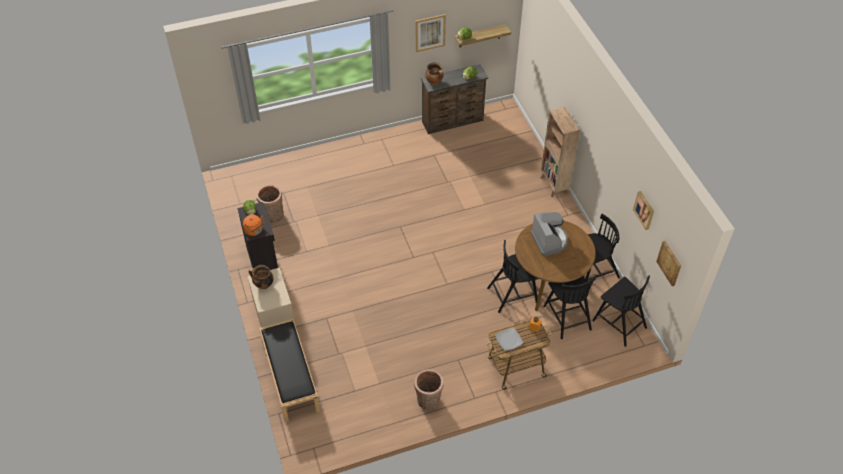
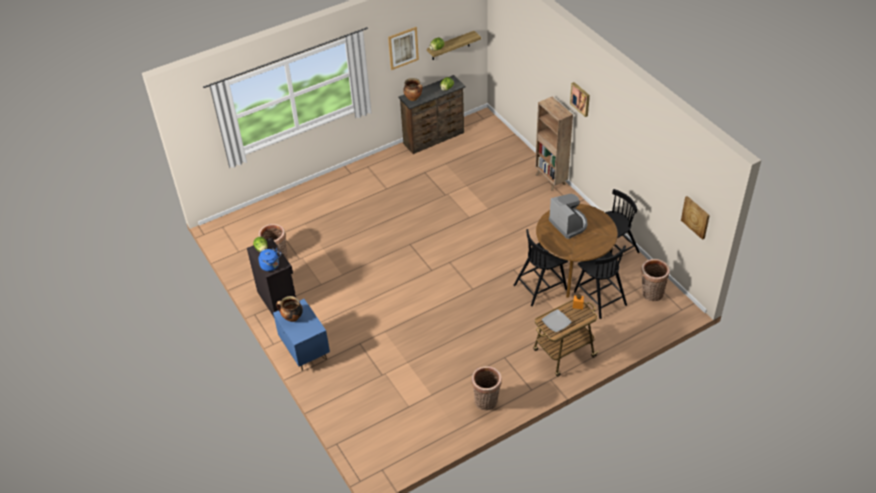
camera: 10 degrees left, 5 degrees down
orange kettle [243,215,265,236] -> blue kettle [258,248,281,271]
beige nightstand [247,268,295,328] -> blue nightstand [273,299,330,371]
black bench [259,319,320,422] -> none
black chair [592,275,650,347] -> basket [641,259,670,301]
picture [633,191,654,230] -> picture moved to [570,82,590,117]

